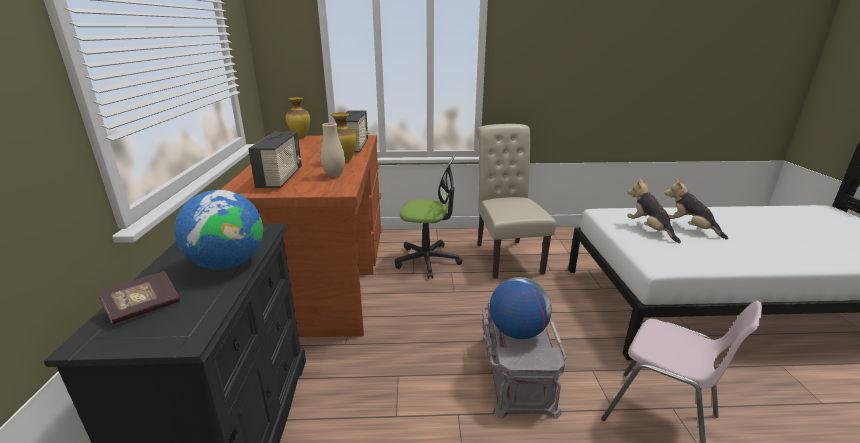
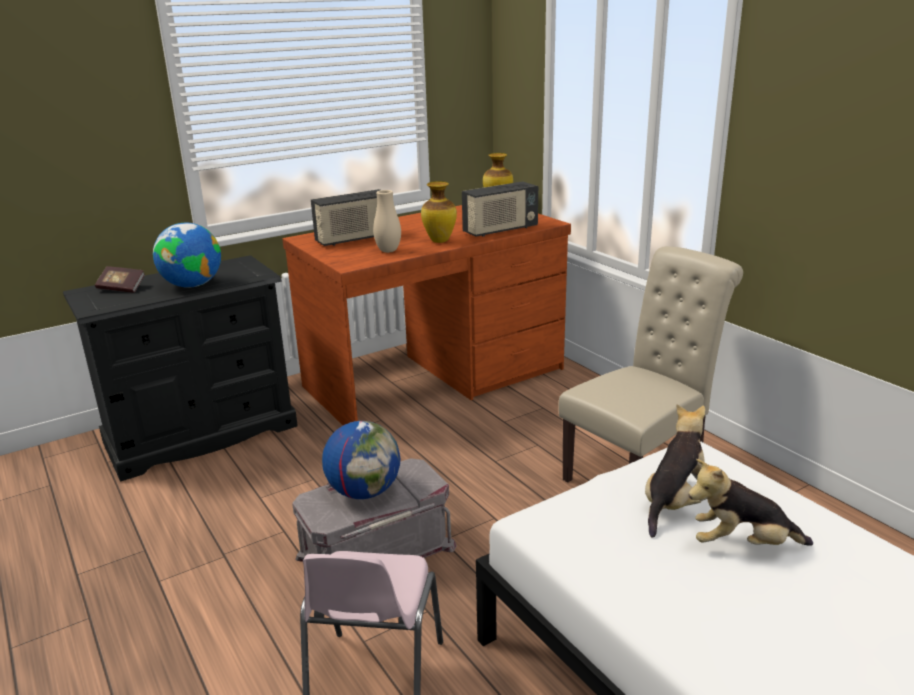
camera: 60 degrees right, 0 degrees up
office chair [395,154,463,279] -> none
plush toy [665,179,728,240] -> plush toy turned 105 degrees counterclockwise [688,459,813,546]

